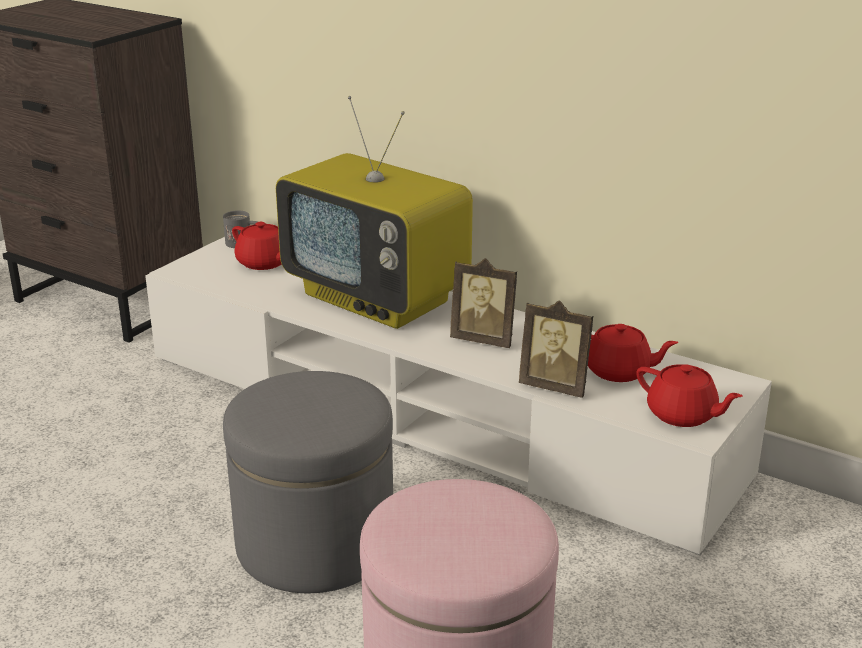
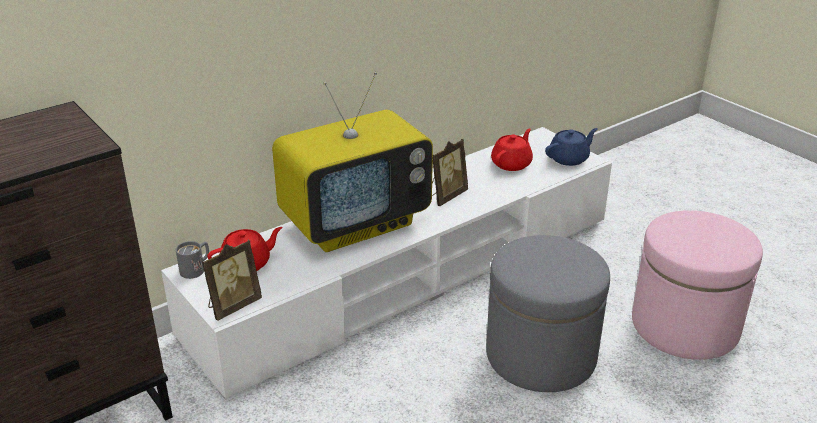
camera: 70 degrees left, 5 degrees up
picture frame [519,301,593,398] -> picture frame moved to [202,240,262,321]
red teapot [637,364,743,427] -> blue teapot [545,128,598,166]

